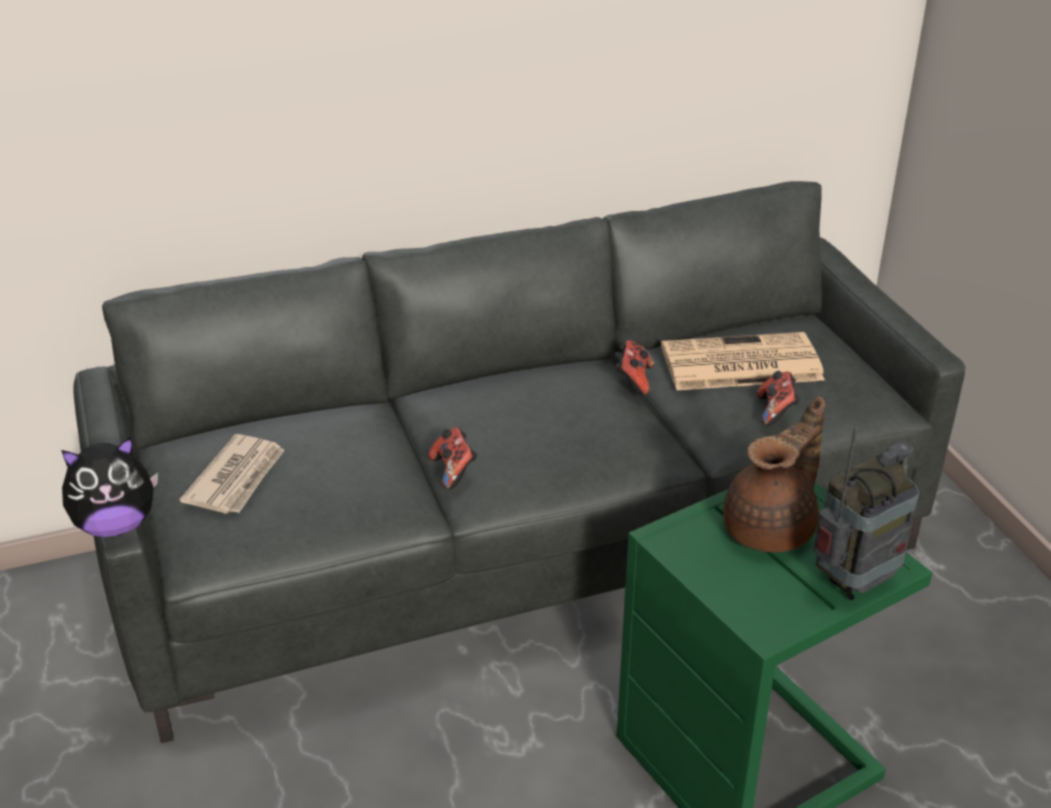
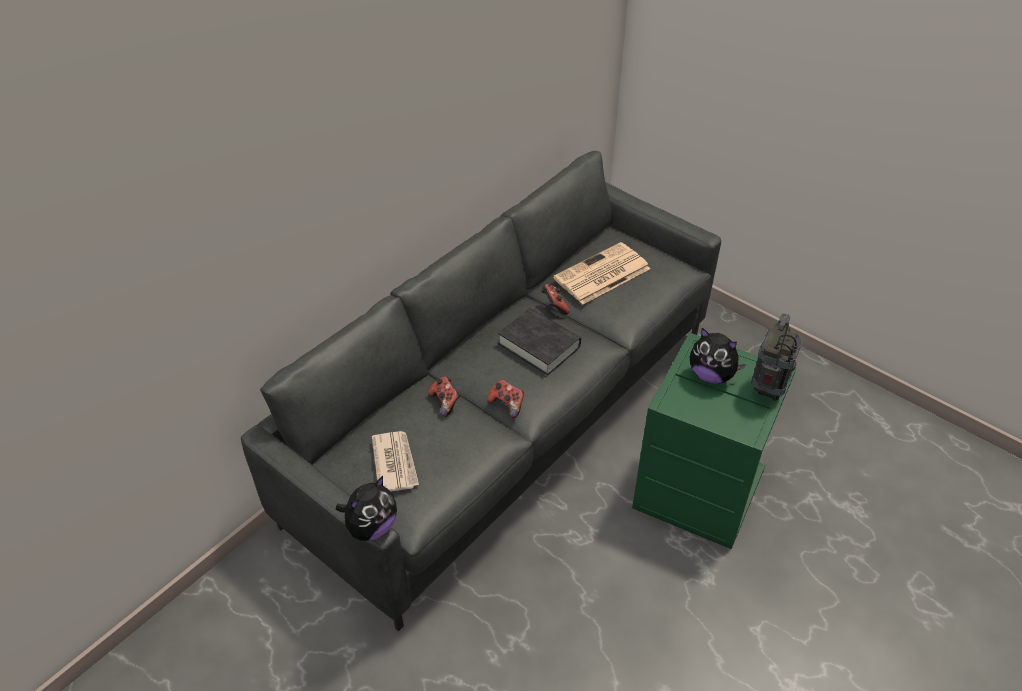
camera: 30 degrees left, 10 degrees up
brown teapot [723,396,825,552] -> plush toy [690,328,746,384]
game controller [757,371,800,426] -> game controller moved to [428,376,460,417]
none -> black book [498,308,581,375]

